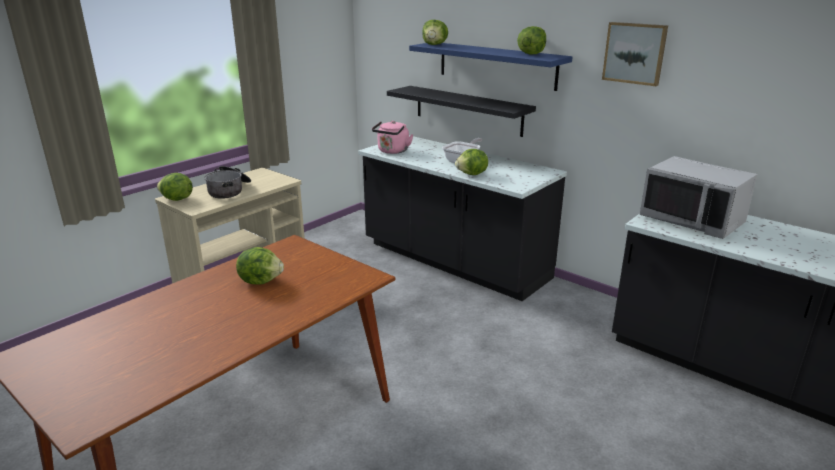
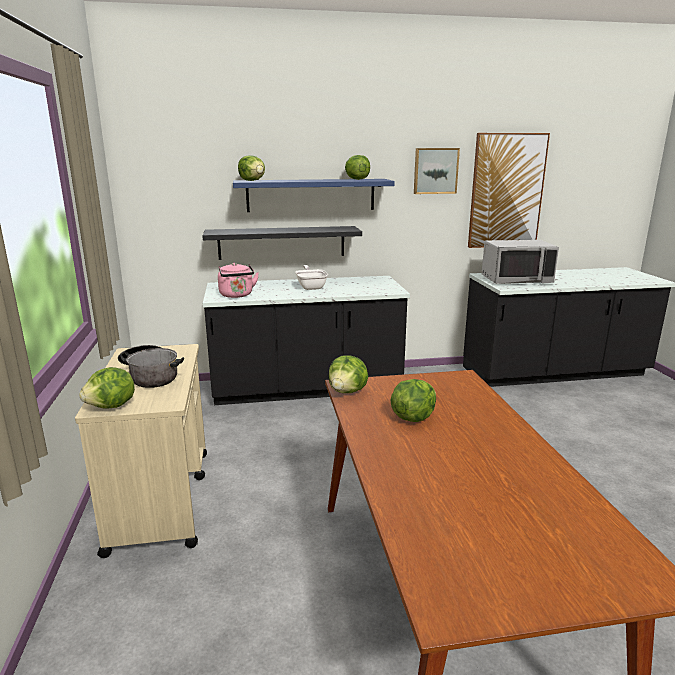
camera: 50 degrees left, 5 degrees down
lettuce [455,149,488,175] -> lettuce moved to [329,356,368,393]
none -> picture [468,133,550,248]

